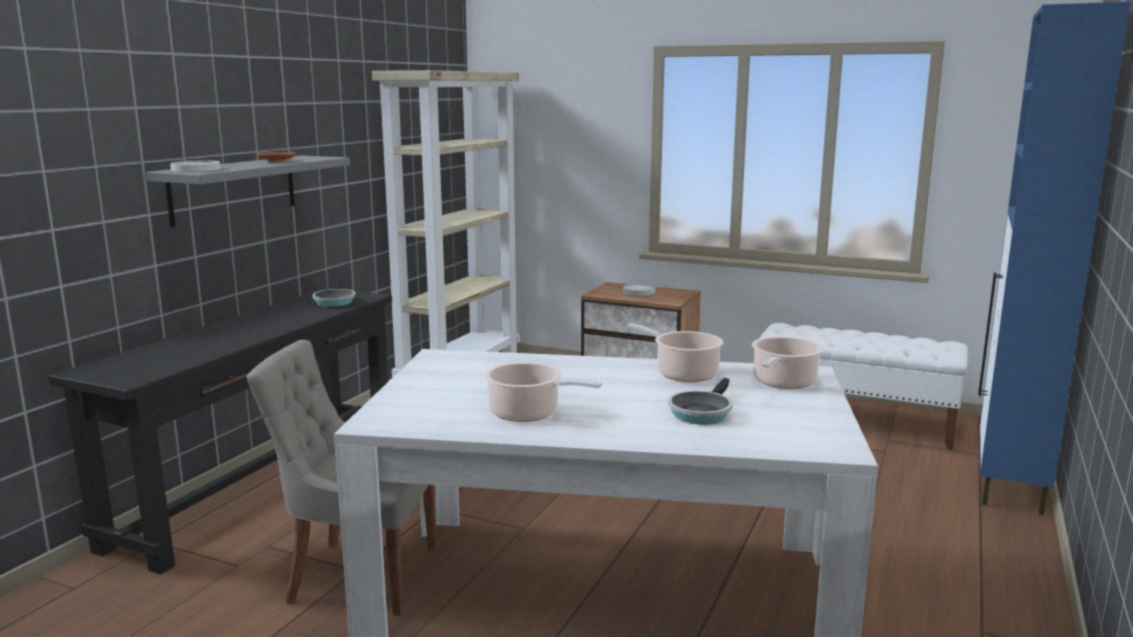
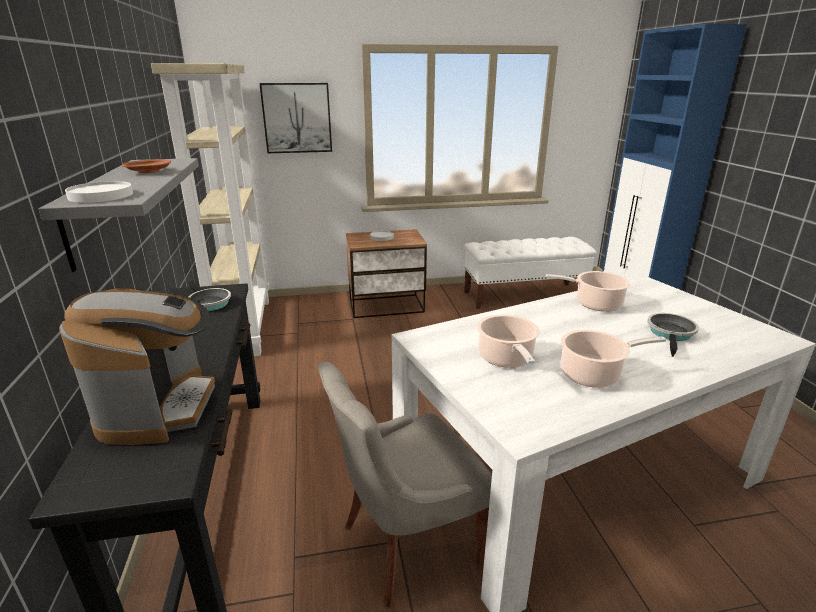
camera: 35 degrees left, 10 degrees up
frying pan [668,378,733,425] -> frying pan turned 150 degrees counterclockwise [647,313,699,357]
cooking pot [752,337,823,389] -> cooking pot moved to [477,315,540,368]
none -> coffee machine [59,288,215,445]
none -> picture [259,83,332,153]

